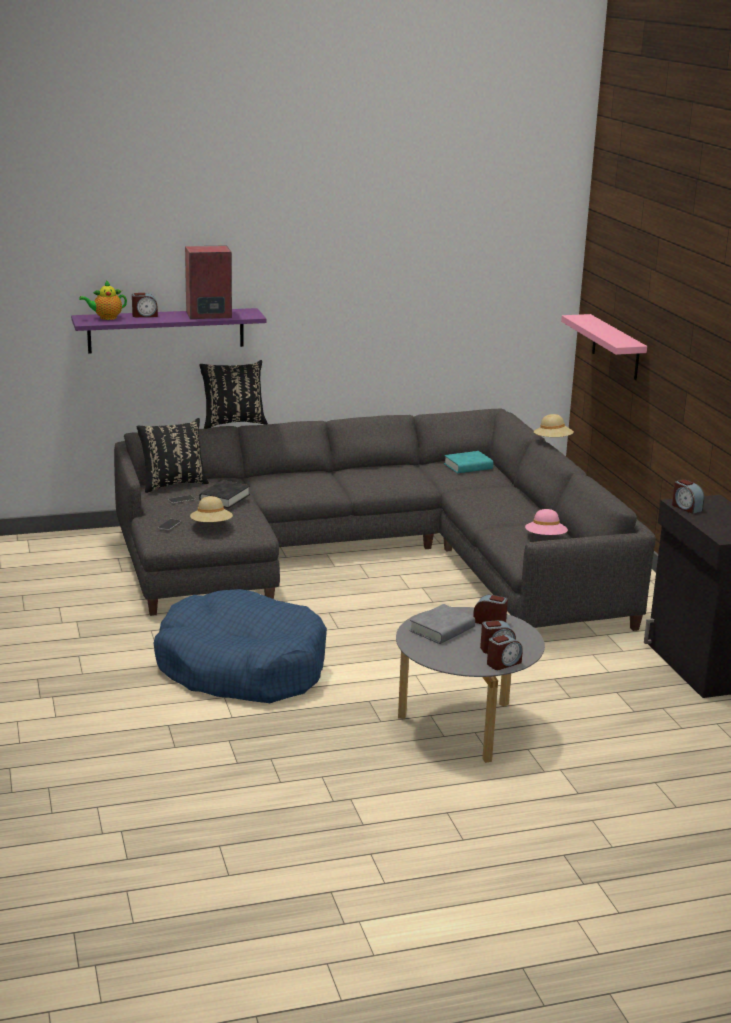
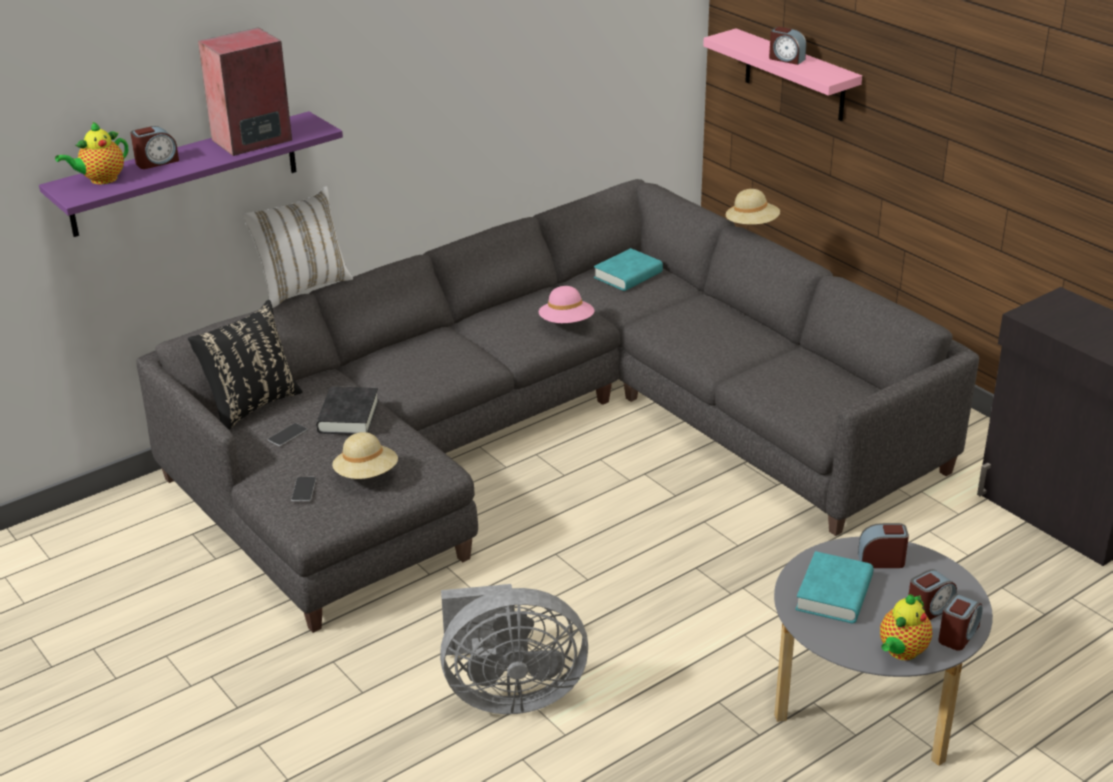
camera: 20 degrees left, 10 degrees up
blue dog bed [154,589,327,703] -> grey fan [440,584,588,714]
black pillow [199,360,268,429] -> white pillow [242,187,353,308]
grey book [410,604,475,644] -> turquoise book [796,551,873,623]
pink hat [525,509,568,535] -> pink hat moved to [539,286,594,323]
alarm clock [672,479,704,514] -> alarm clock moved to [769,27,806,65]
none -> teapot [880,594,932,660]

